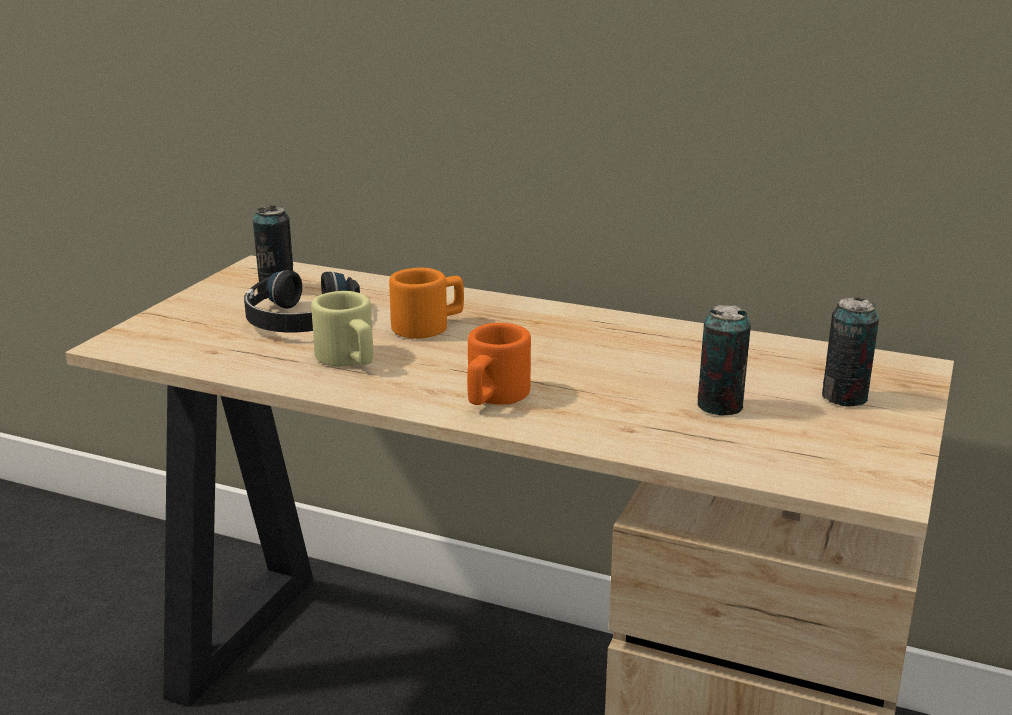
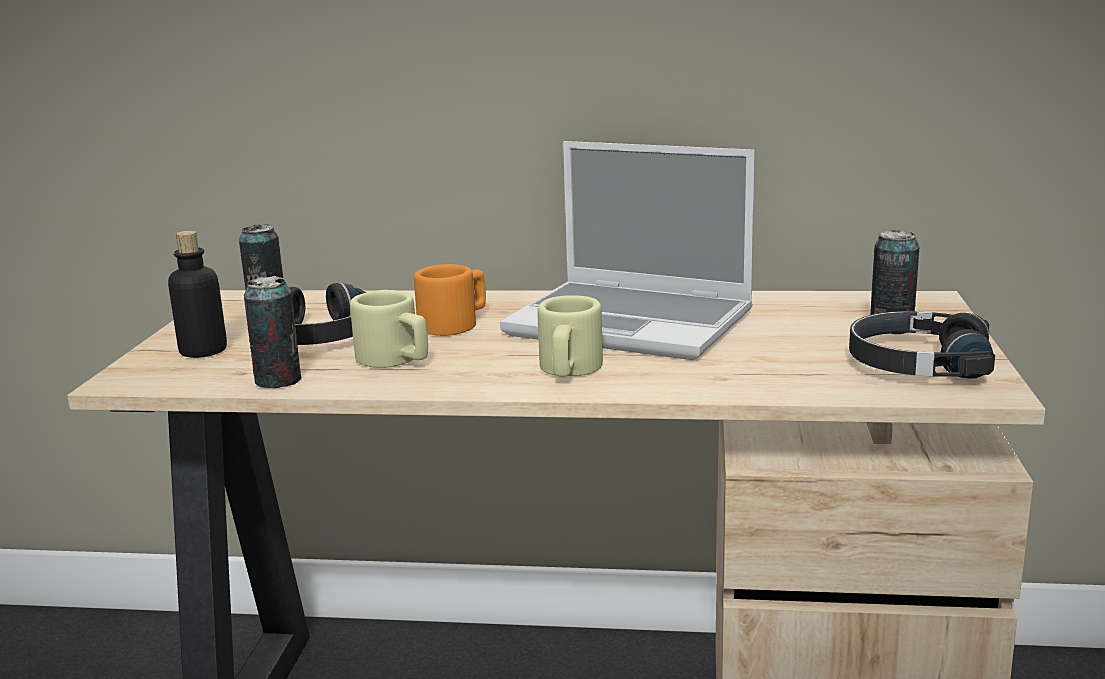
camera: 15 degrees left, 5 degrees down
orange mug [467,323,531,405] -> beige mug [537,295,603,377]
can [698,305,751,416] -> can moved to [244,276,302,388]
none -> bottle [168,231,227,358]
none -> laptop [500,141,755,360]
none -> black headphones [849,311,995,378]

